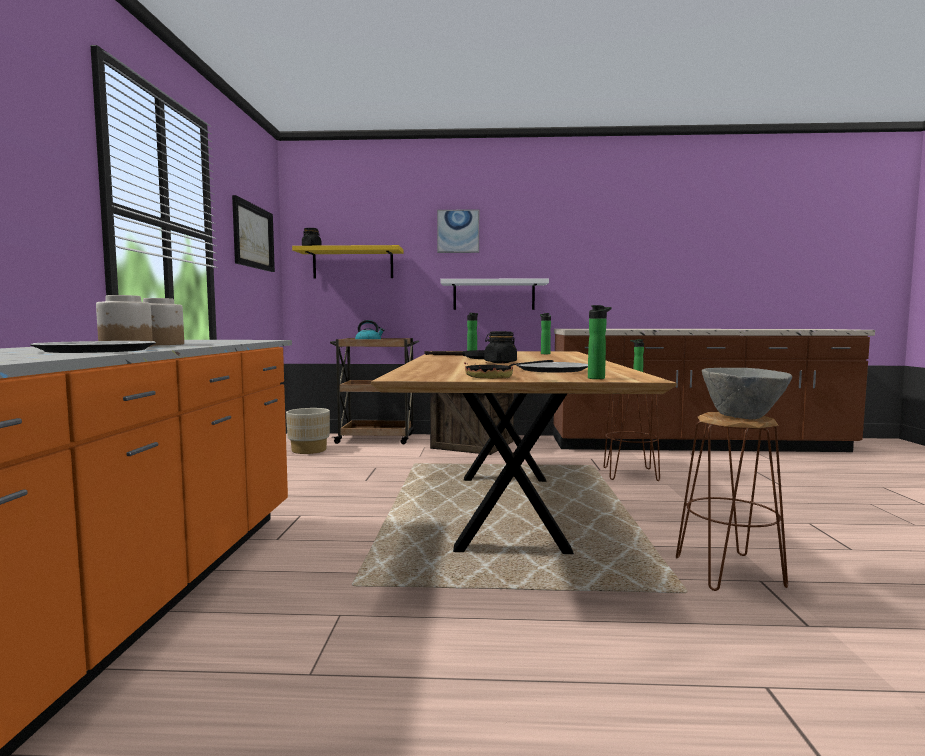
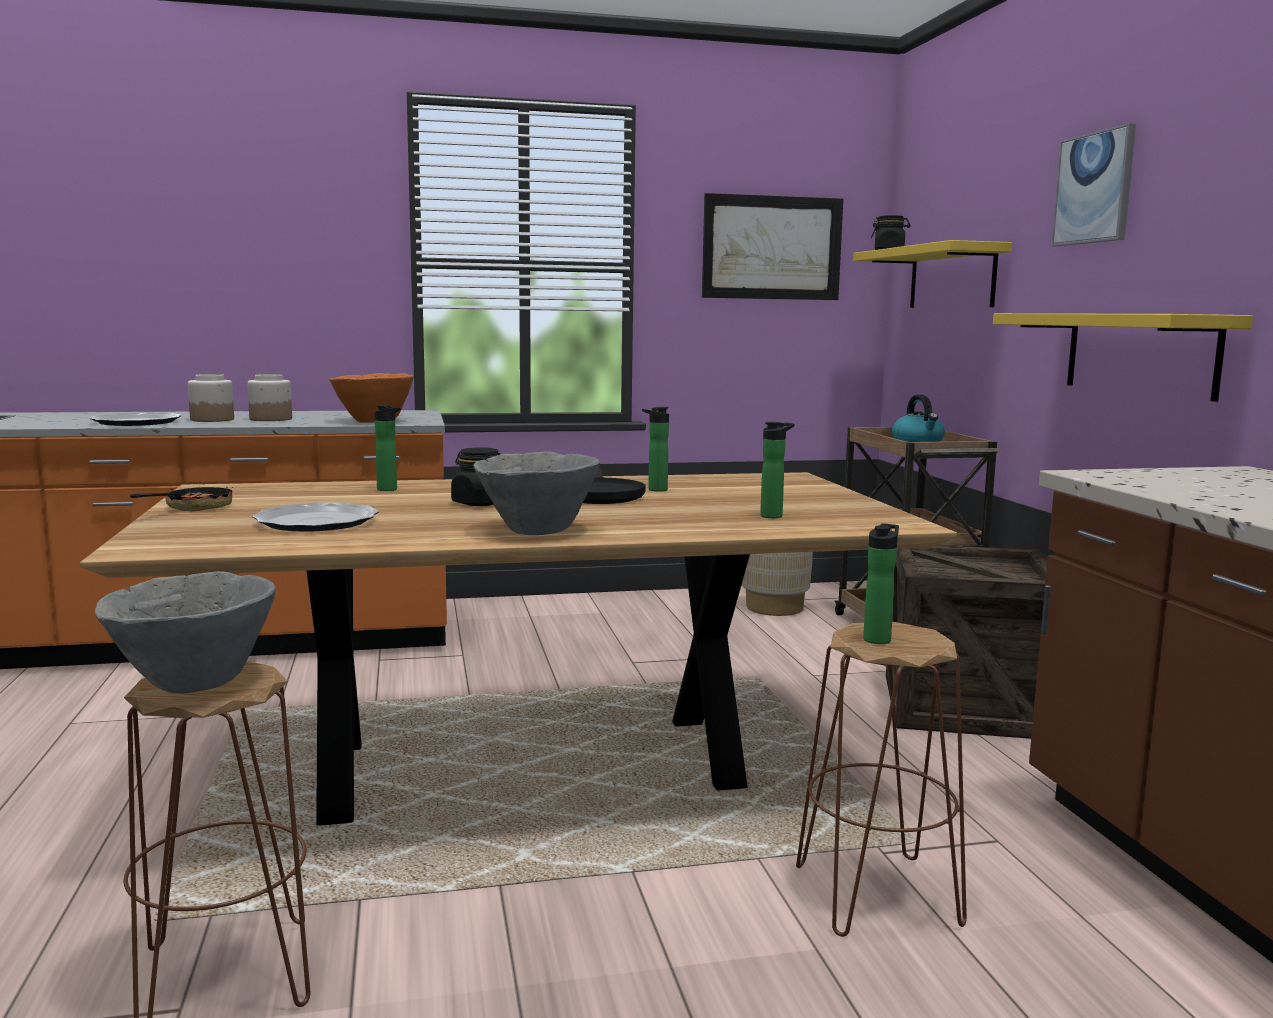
camera: 75 degrees right, 5 degrees up
white shelf [440,278,549,310] -> yellow shelf [993,313,1253,402]
bottle [588,305,612,379] -> bottle moved to [374,404,401,491]
none -> orange bowl [329,373,414,423]
none -> grey bowl [473,451,600,535]

